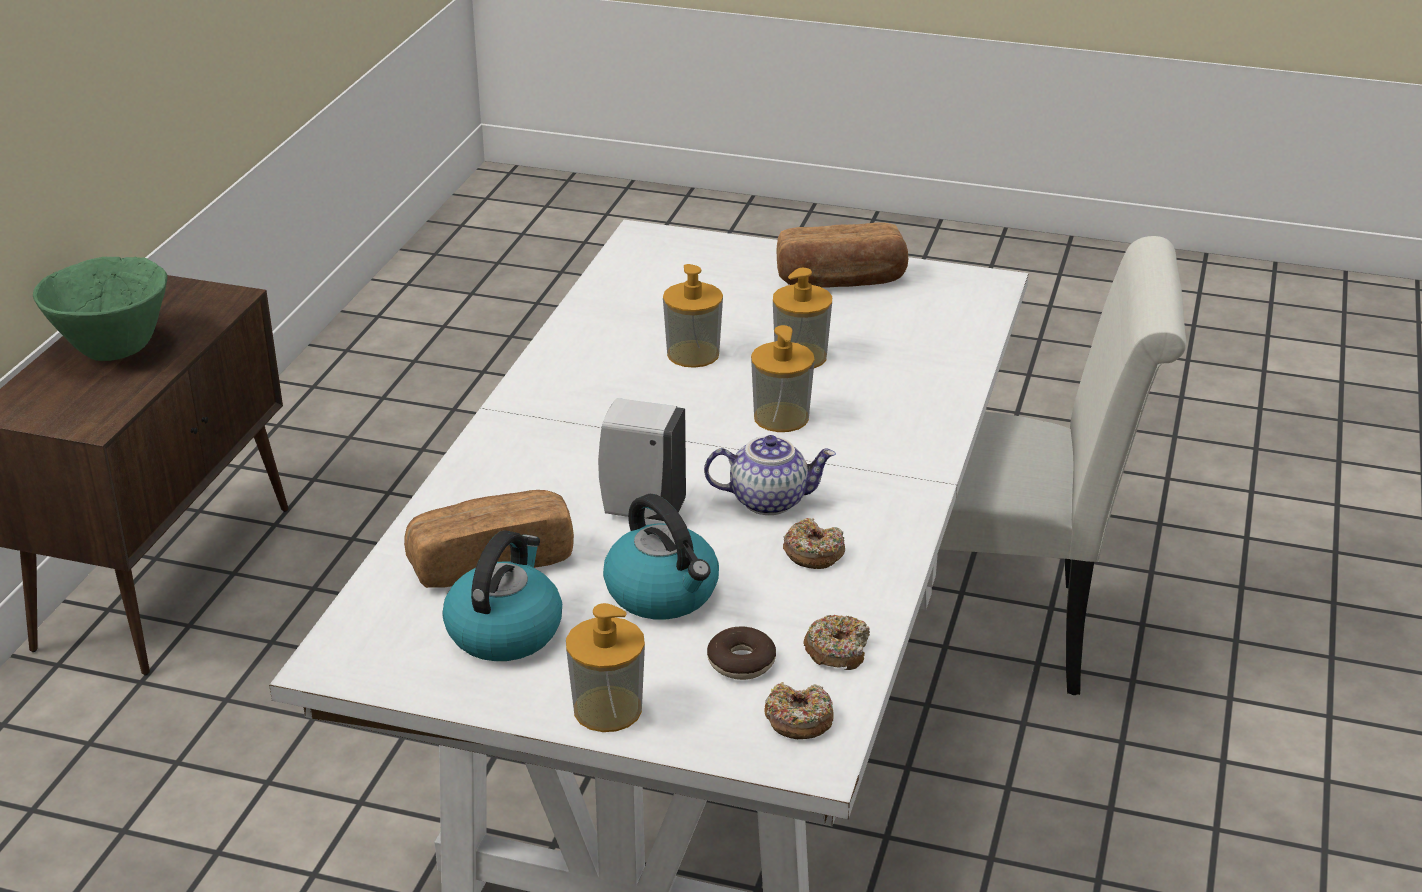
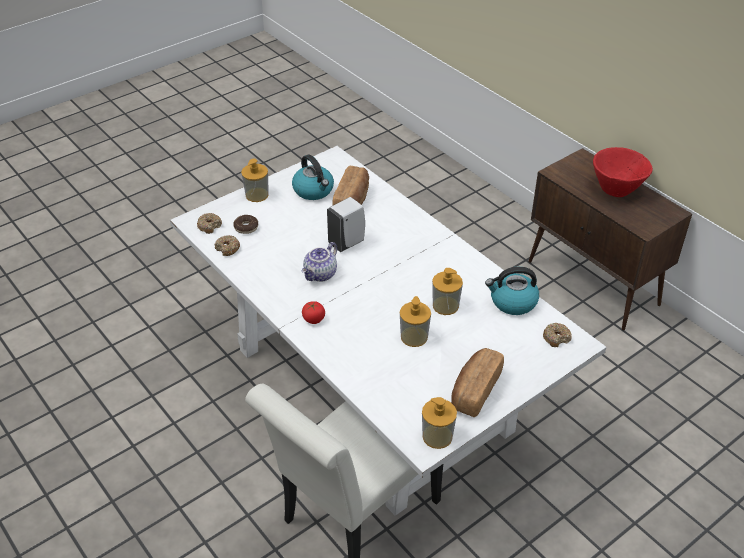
camera: 125 degrees right, 10 degrees up
green bowl [33,256,167,361] -> red bowl [593,147,653,197]
kettle [603,494,719,620] -> kettle moved to [485,267,539,315]
soap dispenser [751,325,815,432] -> soap dispenser moved to [422,397,457,449]
donut [783,518,845,569] -> donut moved to [543,323,572,347]
none -> tomato [302,301,325,324]

